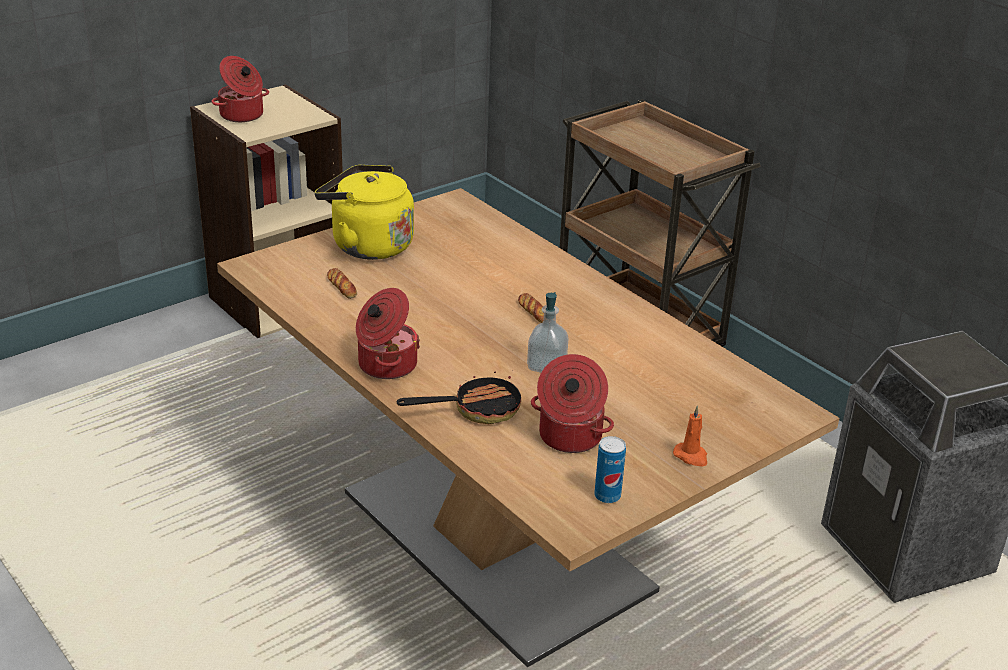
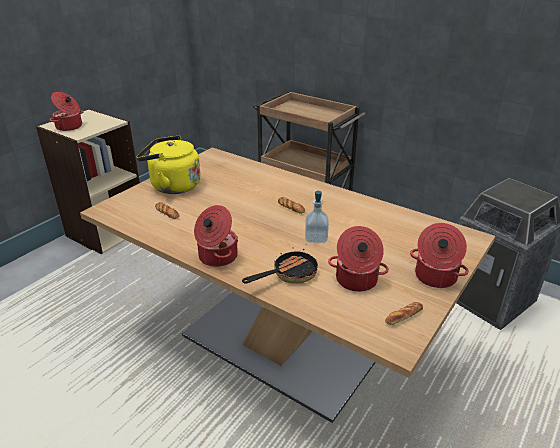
camera: 15 degrees left, 0 degrees up
can [594,436,626,503] -> bread [385,302,423,325]
orange candle [673,405,707,467] -> cooking pot [410,223,469,288]

